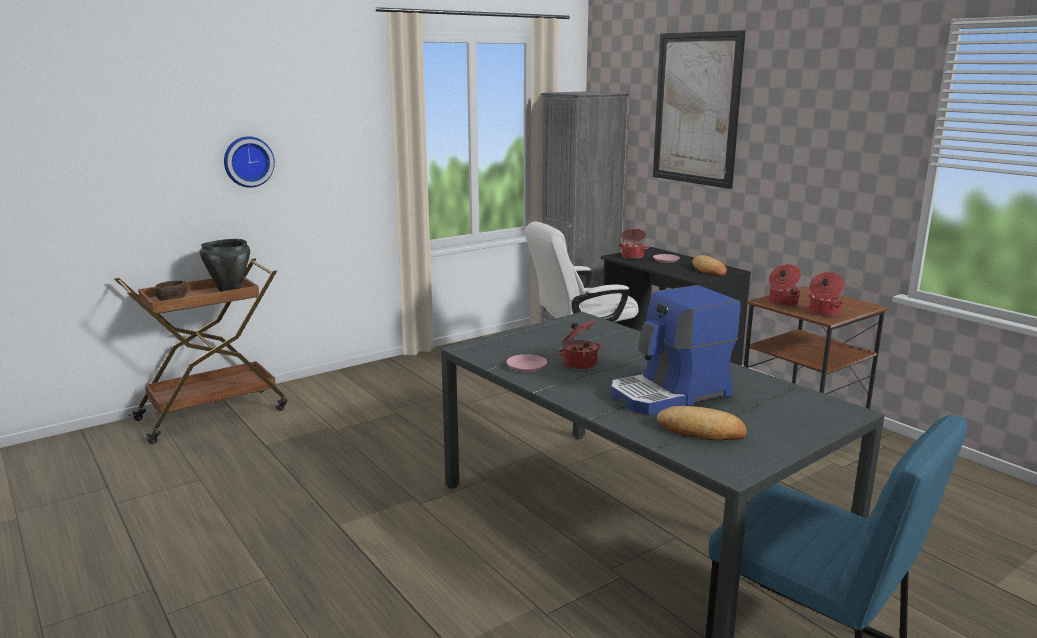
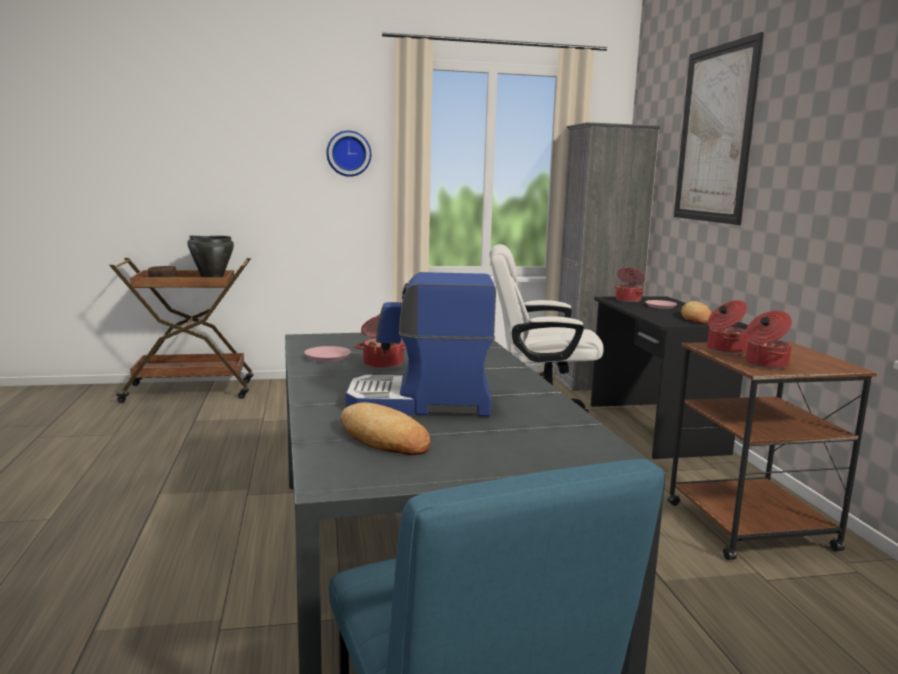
camera: 25 degrees right, 5 degrees down
wall clock [224,136,275,188] -> wall clock moved to [326,130,371,177]

